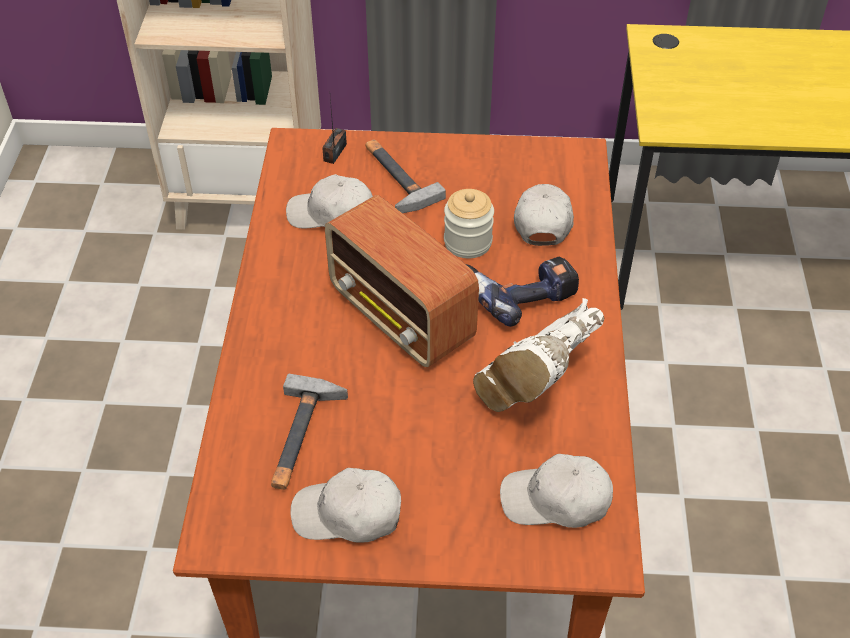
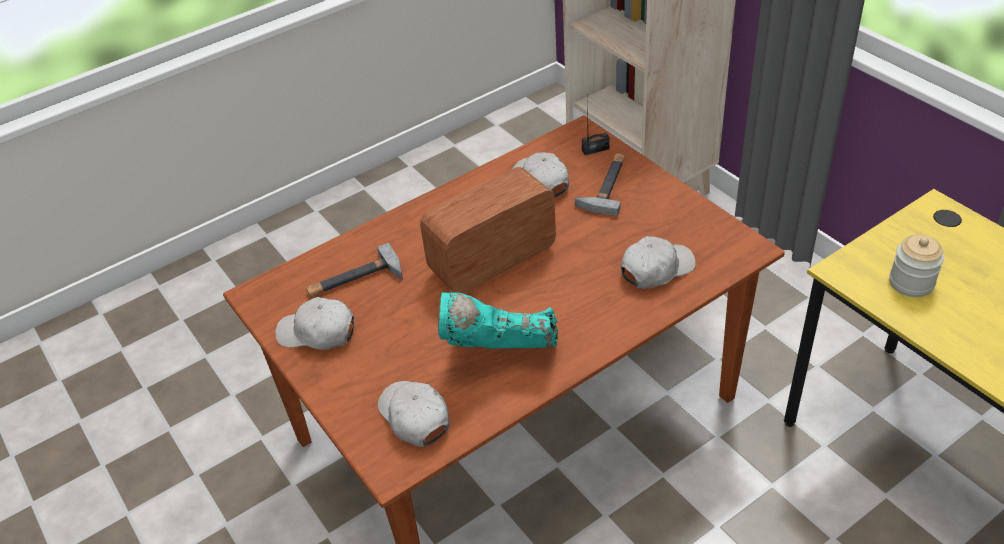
camera: 55 degrees right, 5 degrees down
white cap [291,468,401,543] -> white cap turned 45 degrees counterclockwise [275,297,354,349]
radio [325,195,479,367] -> radio turned 45 degrees clockwise [420,167,556,293]
jar [444,189,494,258] -> jar moved to [889,235,944,297]
power drill [466,257,579,327] -> none
white boot [473,298,604,412] -> turquoise boot [438,292,558,349]

